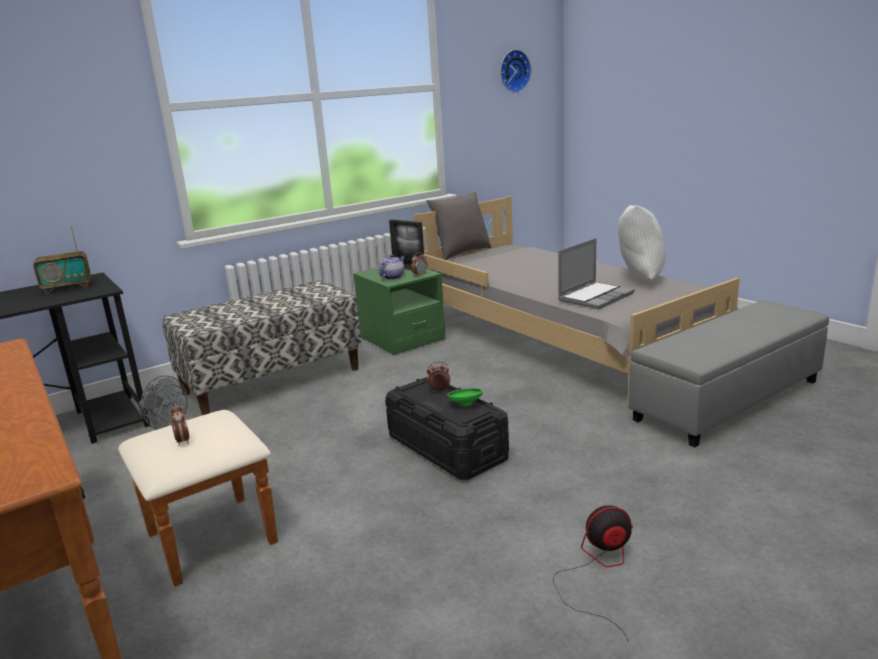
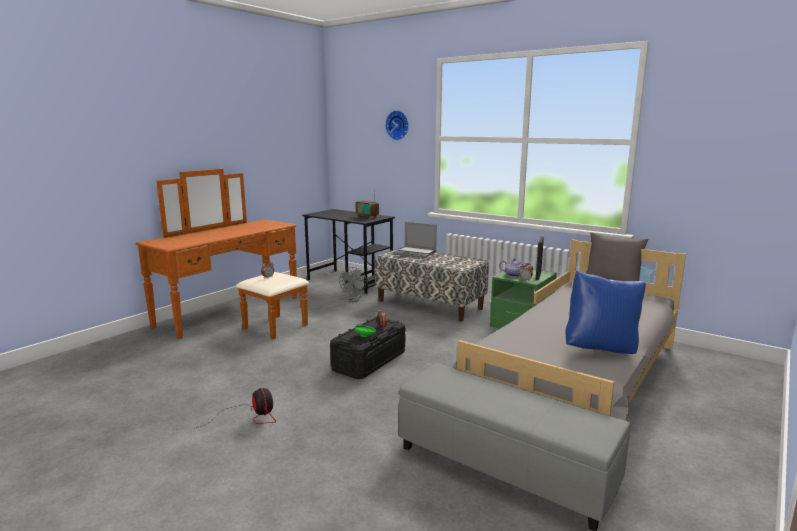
camera: 70 degrees right, 5 degrees down
wall clock [500,49,531,93] -> wall clock moved to [385,110,409,140]
laptop [558,238,635,309] -> laptop moved to [393,222,437,258]
white pillow [618,205,666,280] -> blue pillow [565,271,646,354]

